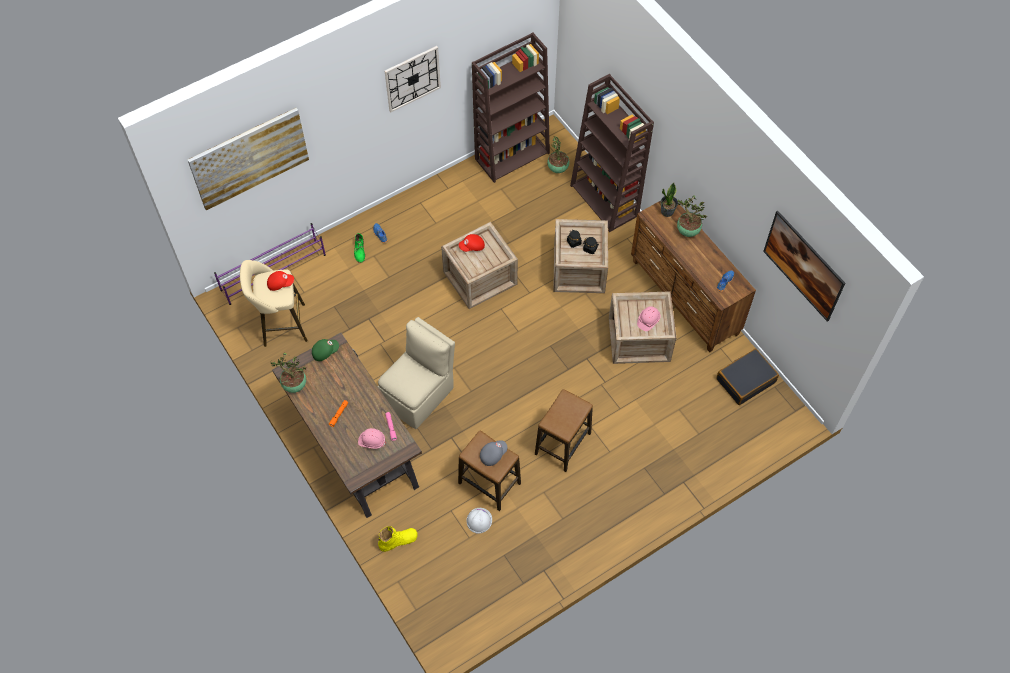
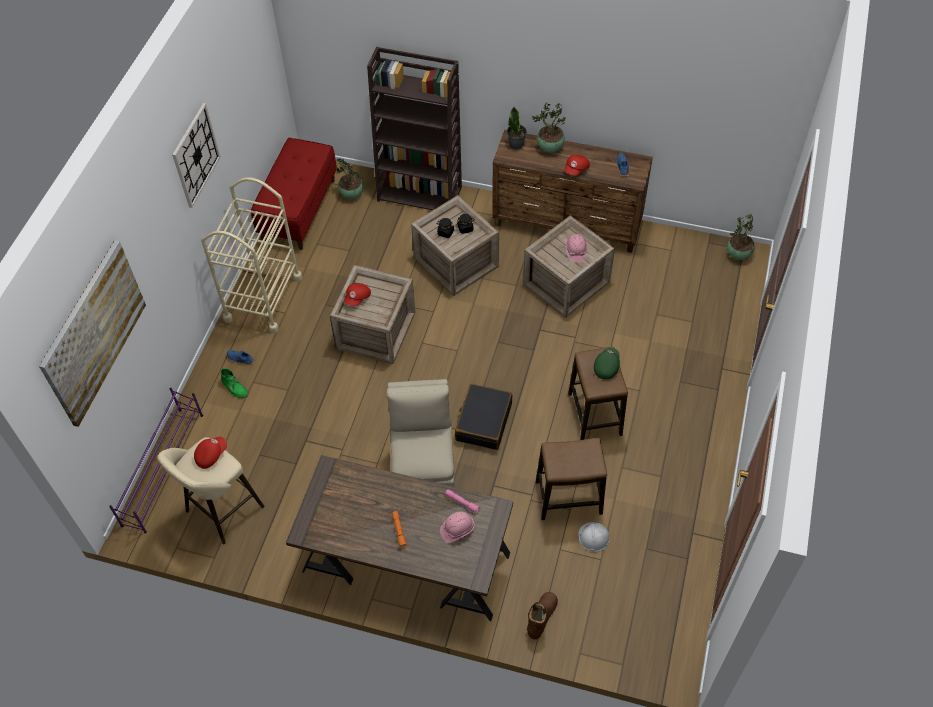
camera: 40 degrees left, 5 degrees down
potted plant [271,353,307,393] -> potted plant moved to [727,214,754,260]
green cap [312,339,339,361] -> green cap moved to [594,348,620,380]
yellow boot [378,526,417,552] -> brown boot [527,592,558,639]
brown bookcase [472,32,550,183] -> red bench [251,138,337,250]
grey cap [480,440,507,466] -> none
black suitcase [716,348,779,405] -> black suitcase moved to [455,384,512,450]
picture [763,211,845,322] -> none
none -> beige cart [201,177,302,333]
none -> red cap [564,154,590,175]

